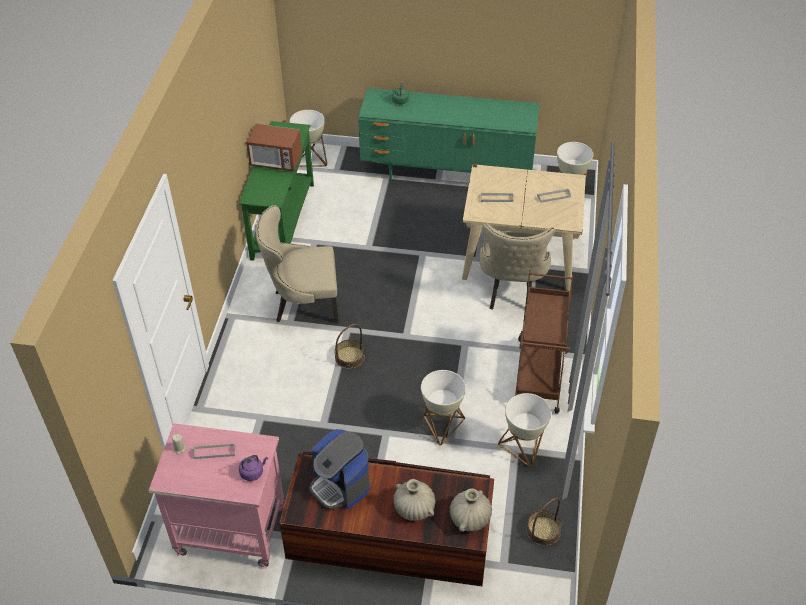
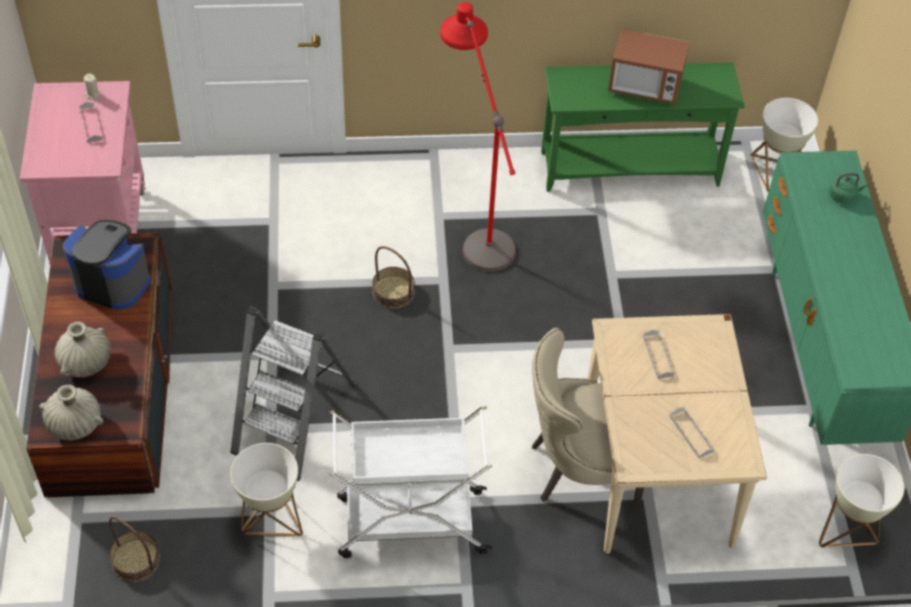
camera: 75 degrees right, 5 degrees up
purple kettle [239,455,268,481] -> none
microwave [246,124,302,171] -> microwave turned 75 degrees counterclockwise [608,29,689,104]
beige chair [256,205,338,323] -> red floor lamp [440,2,516,272]
coffee machine [309,429,370,510] -> coffee machine turned 75 degrees clockwise [63,220,151,310]
planter [421,370,466,445] -> grey step ladder [230,306,358,481]
brown cart [515,270,573,413] -> white cart [329,406,492,558]

